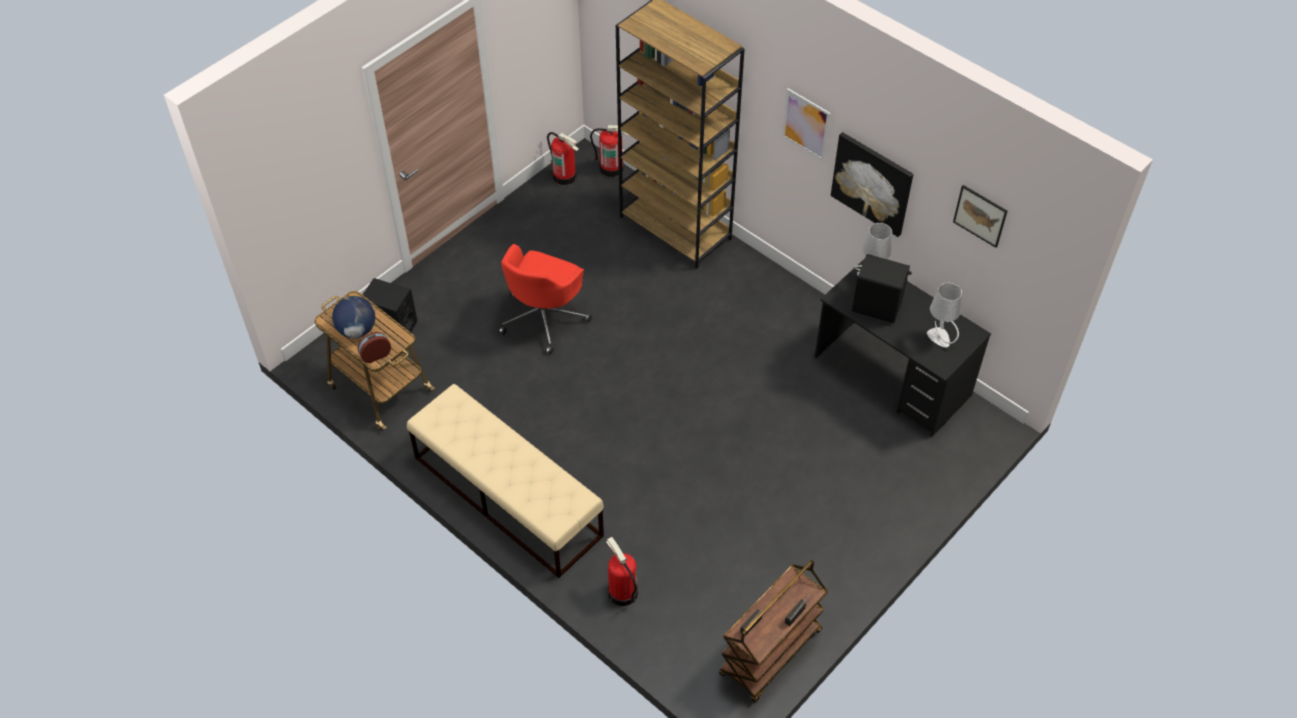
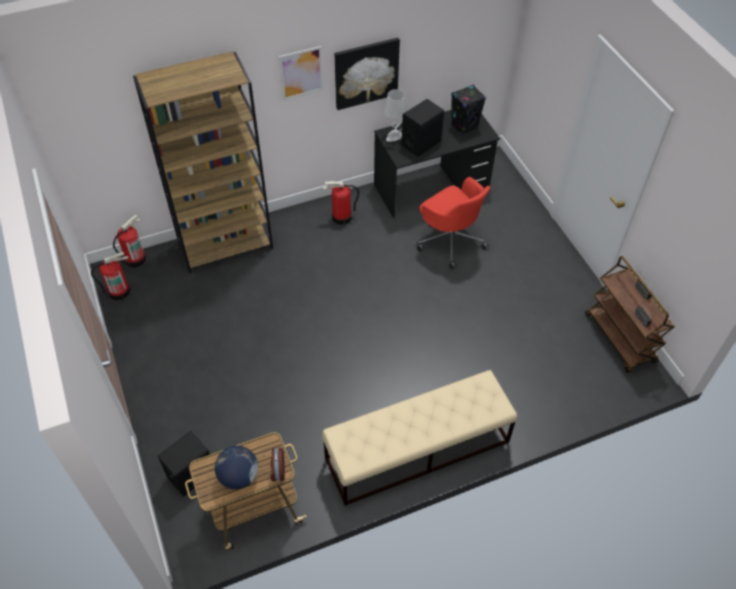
camera: 65 degrees left, 0 degrees up
red office chair [498,244,592,355] -> red office chair moved to [417,177,490,269]
fire extinguisher [606,537,638,606] -> fire extinguisher moved to [322,181,359,225]
grey table lamp [927,283,962,348] -> black speaker [451,85,486,135]
picture [953,185,1007,248] -> none

